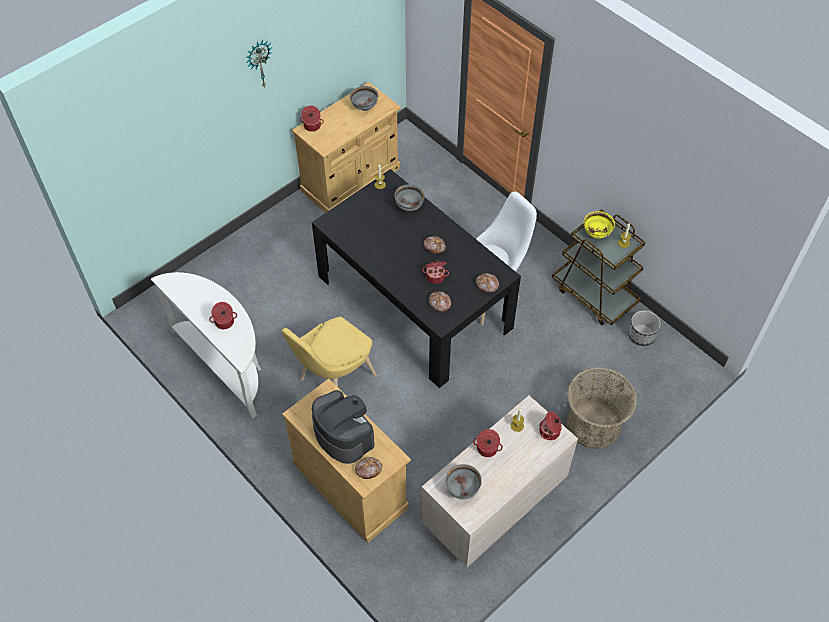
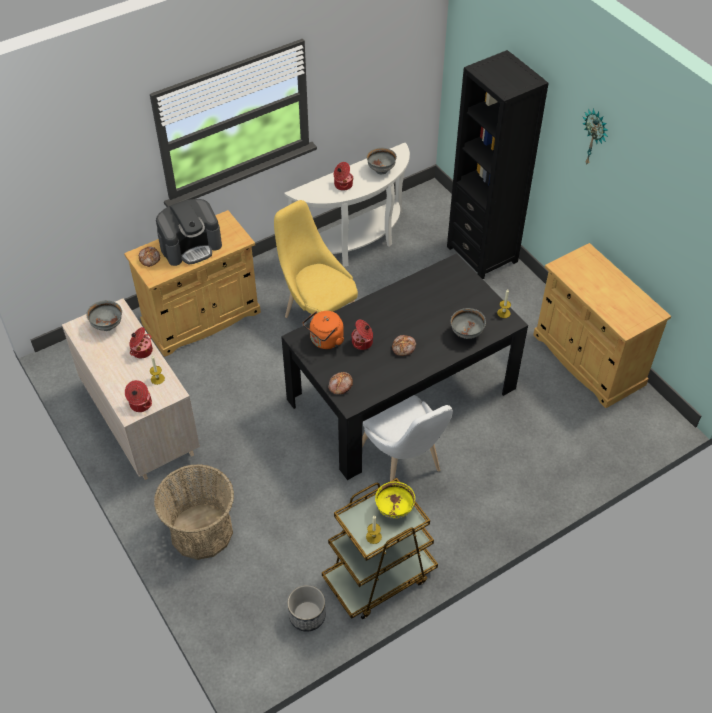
camera: 100 degrees right, 5 degrees down
cooking pot [300,105,324,132] -> none
grey bowl [350,86,379,111] -> grey bowl moved to [366,148,397,174]
bread [429,291,451,312] -> orange kettle [303,311,344,349]
none -> black bookcase [447,50,549,279]

